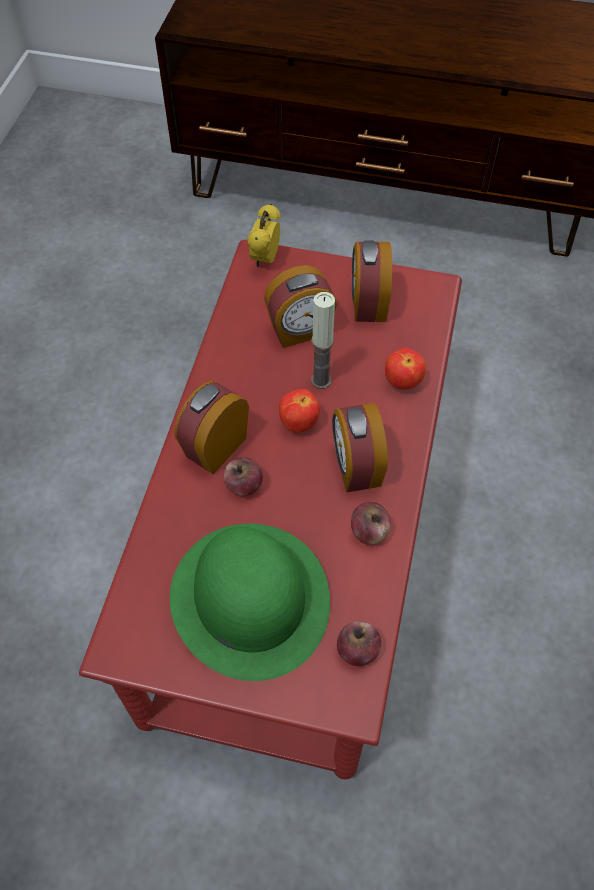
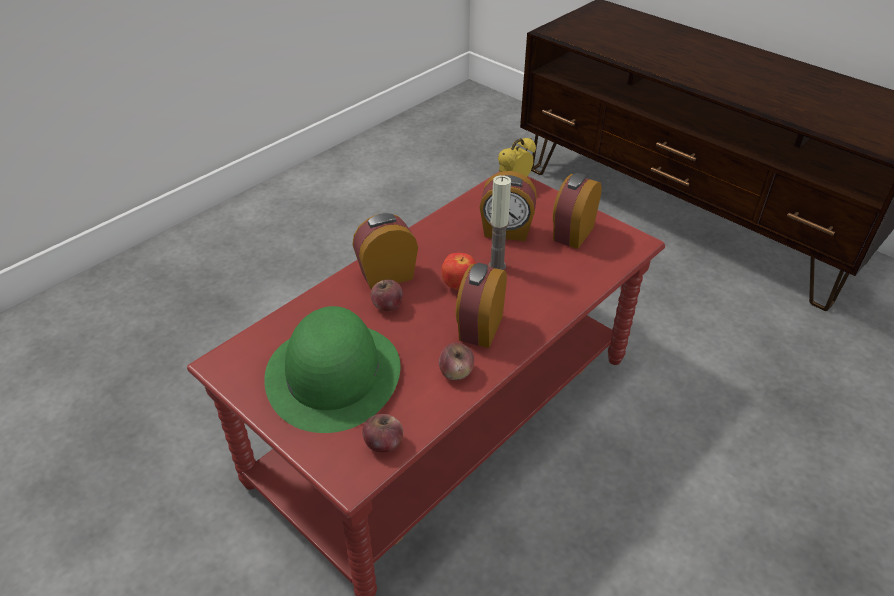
camera: 30 degrees right, 15 degrees down
apple [385,347,426,390] -> none

